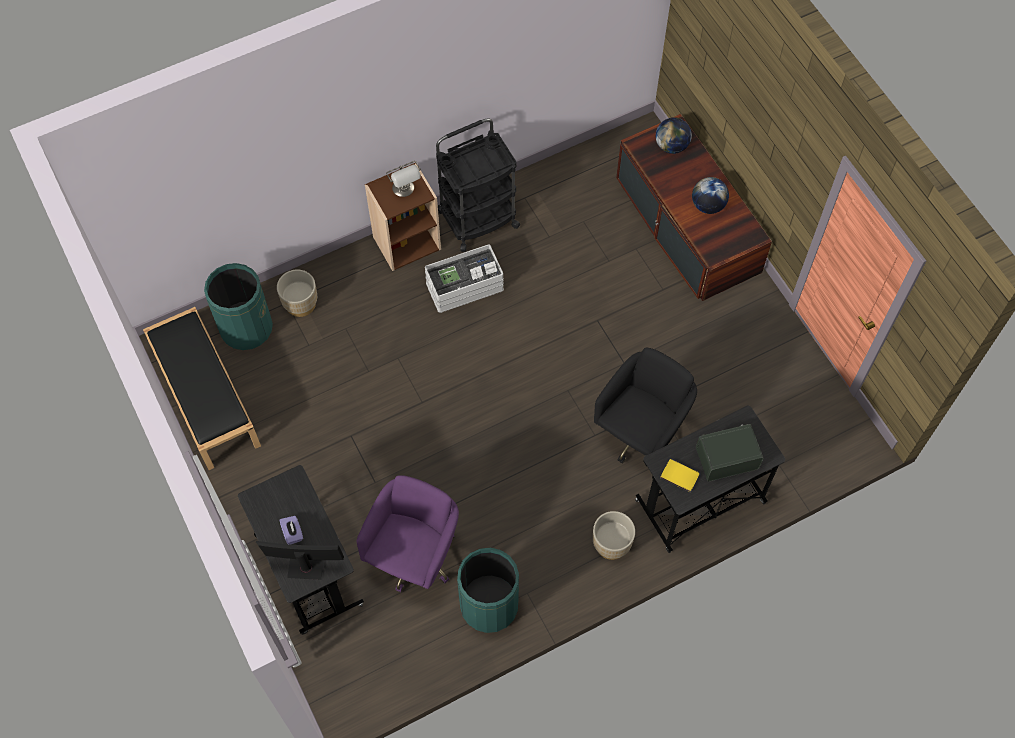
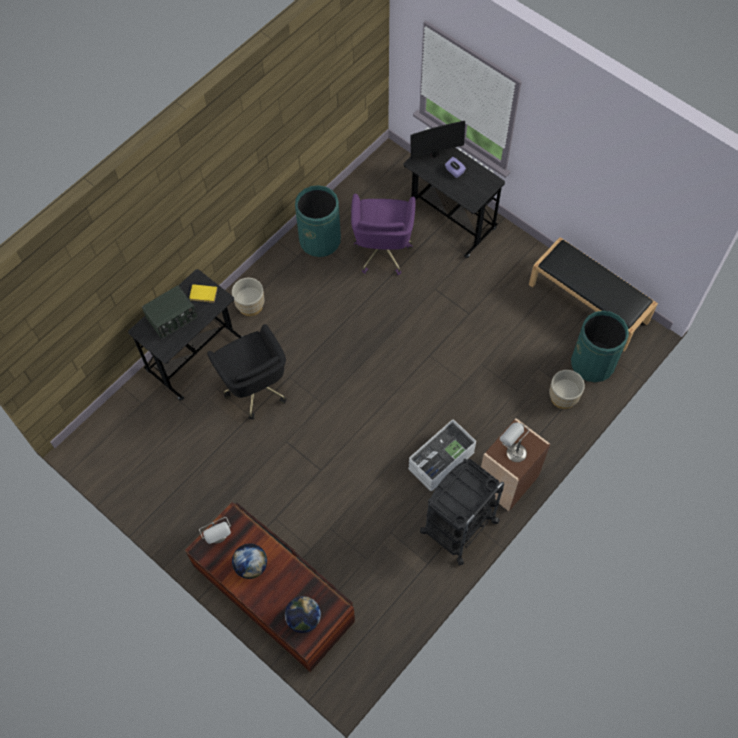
camera: 160 degrees right, 0 degrees up
black office chair [594,348,697,463] -> black office chair turned 45 degrees counterclockwise [207,324,287,419]
none -> white table lamp [199,517,231,544]

